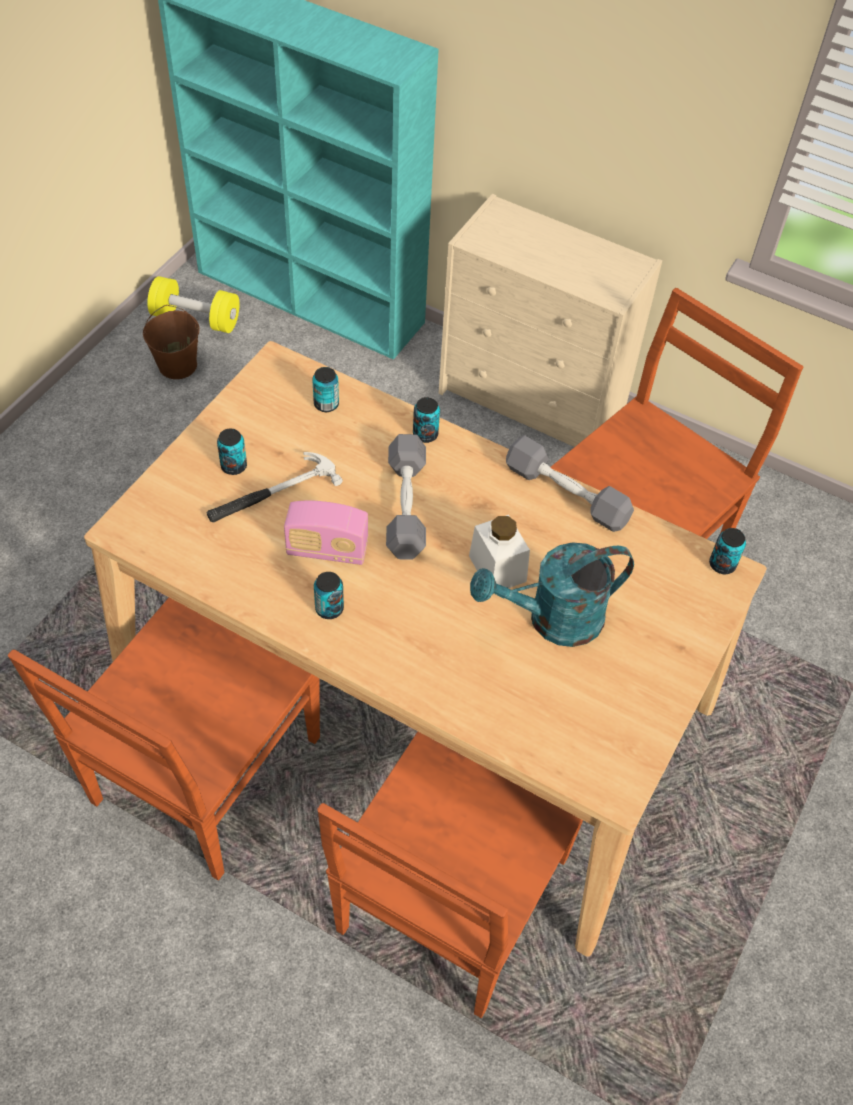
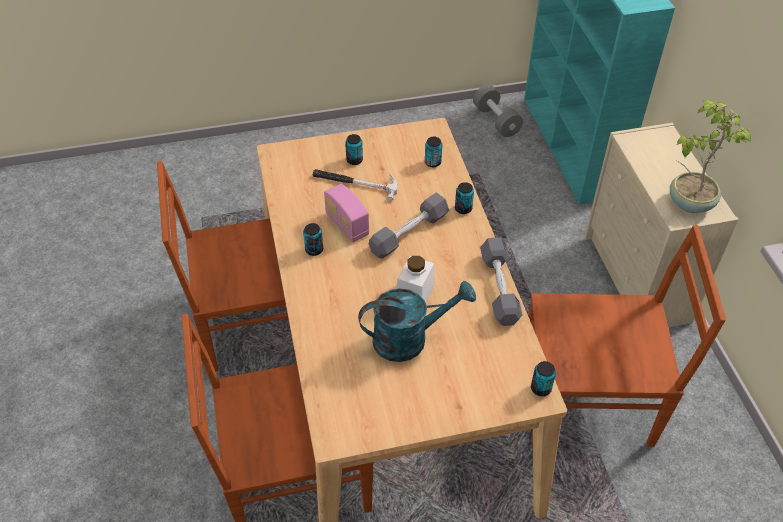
camera: 50 degrees right, 5 degrees down
brown bucket [143,305,199,379] -> none
yellow dumbbell [147,276,240,333] -> grey dumbbell [473,85,523,137]
turquoise watering can [470,542,634,647] -> turquoise watering can turned 135 degrees clockwise [358,281,476,362]
none -> potted plant [670,100,751,213]

